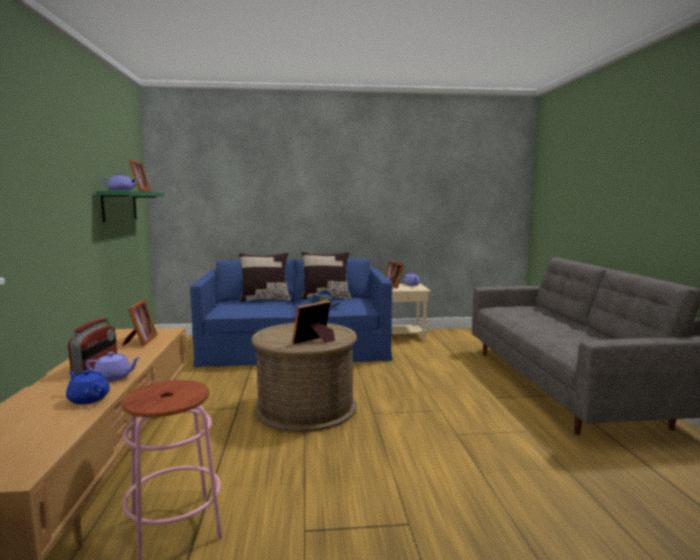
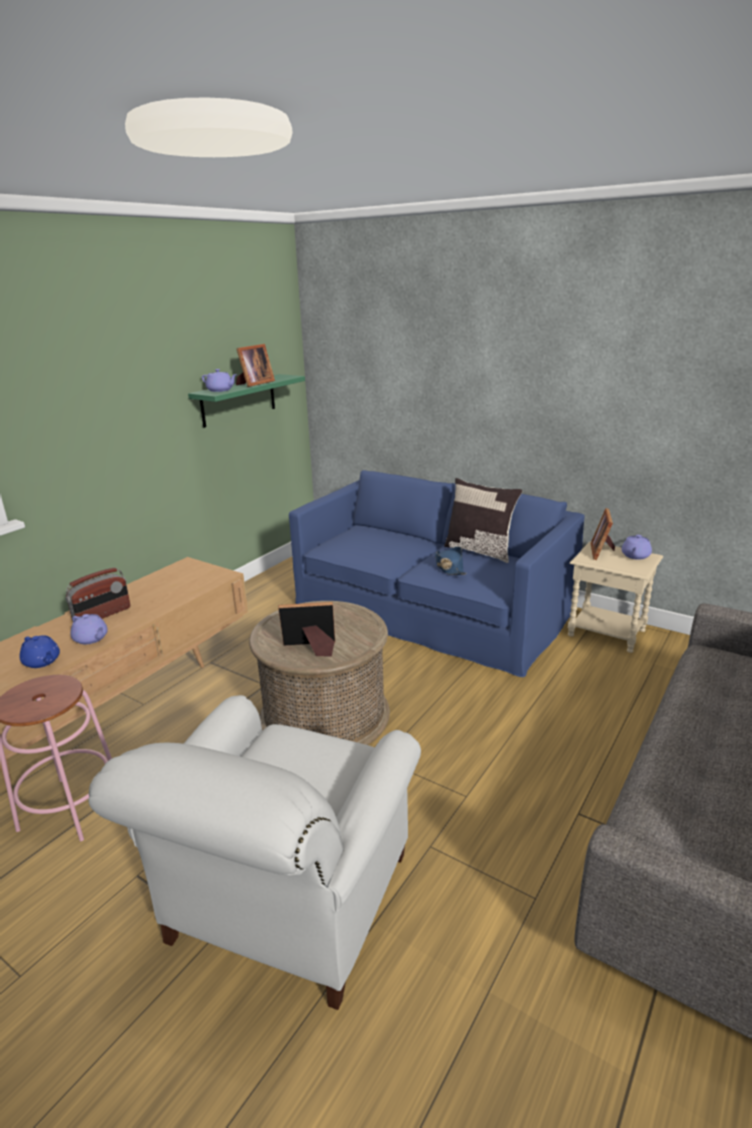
camera: 40 degrees right, 15 degrees up
blue teapot [66,370,110,404] -> blue teapot turned 150 degrees clockwise [20,635,60,668]
picture frame [122,300,158,346] -> none
pillow [239,253,291,302] -> none
none -> white armchair [88,695,421,1010]

